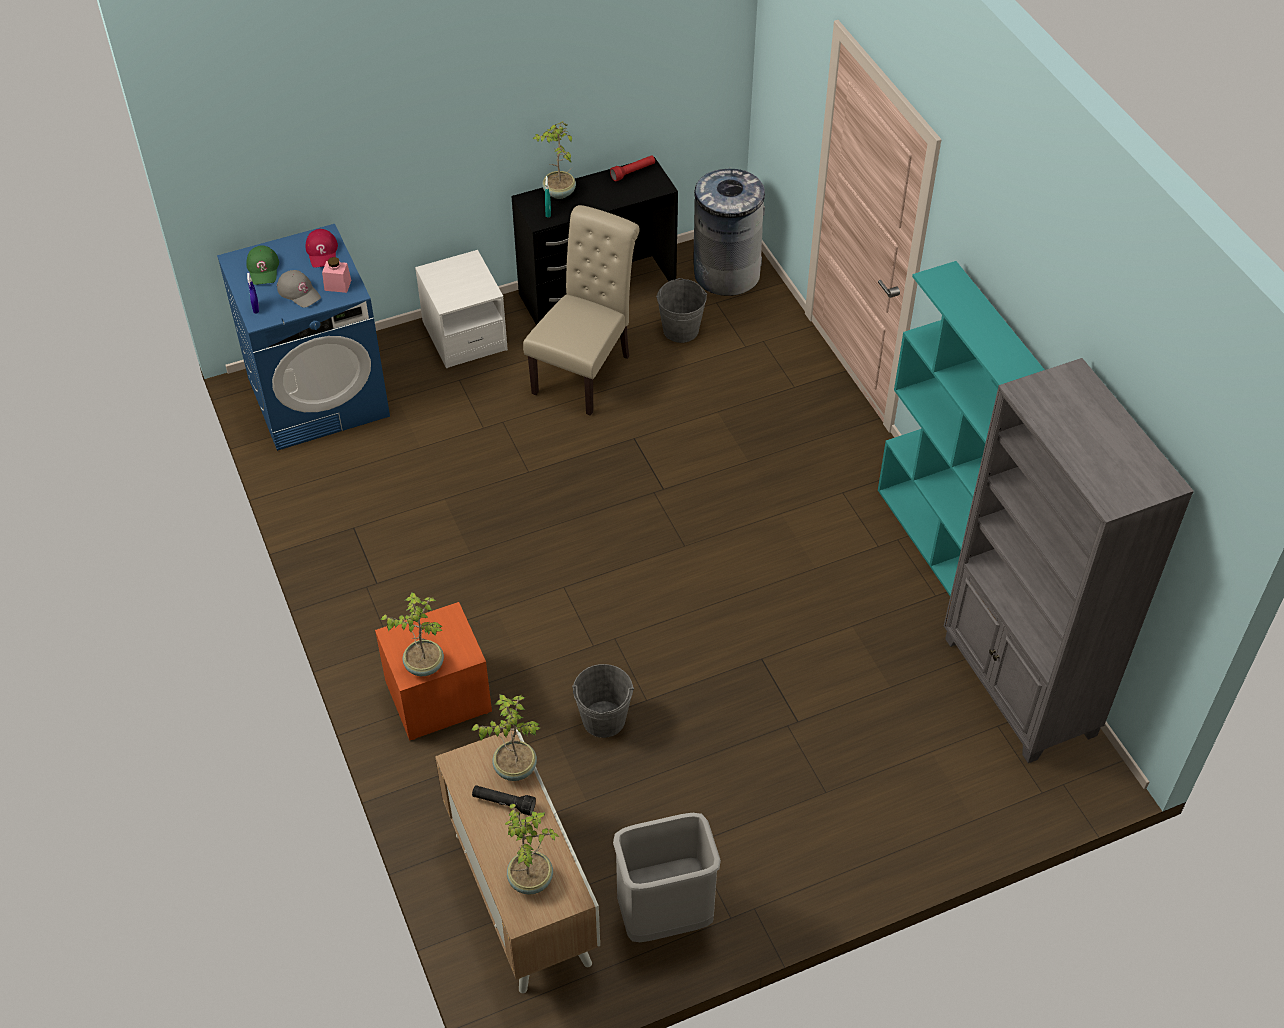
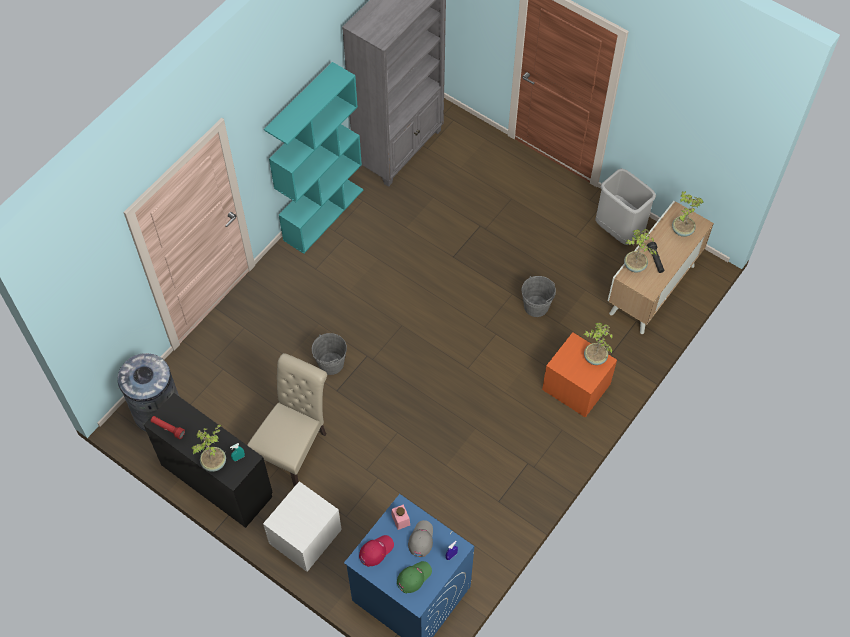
camera: 120 degrees left, 10 degrees up
beige chair [523,205,640,416] -> beige chair turned 120 degrees clockwise [247,353,327,487]
grey bucket [656,278,707,343] -> grey bucket moved to [312,333,347,375]

